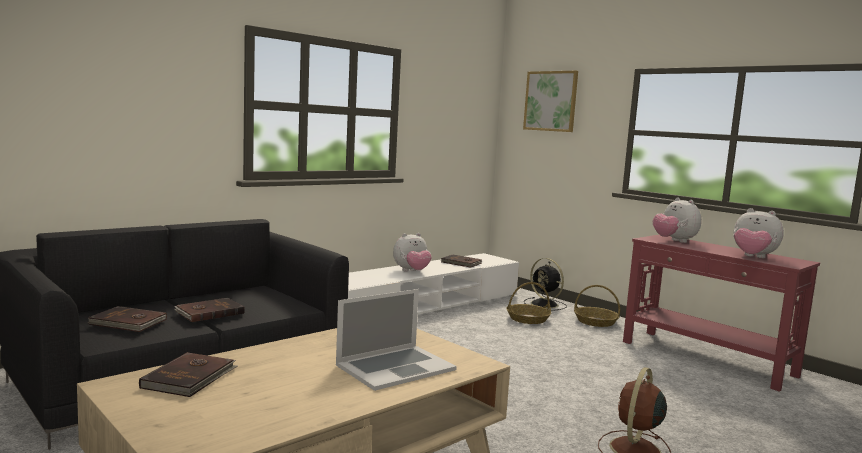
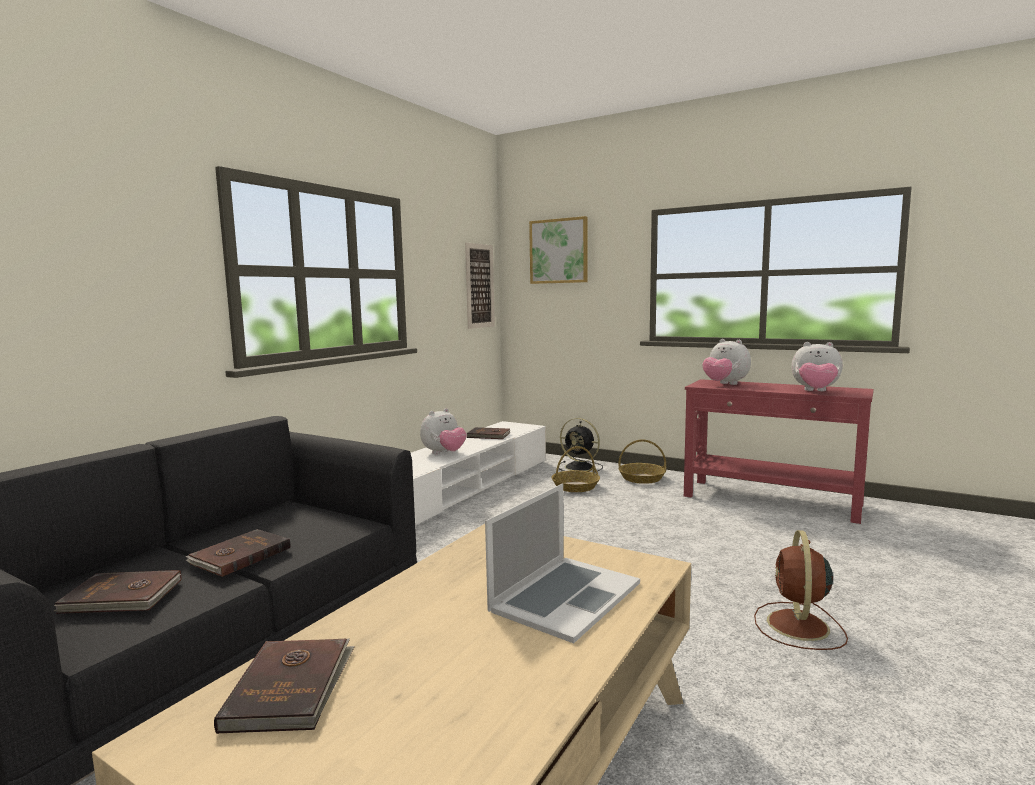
camera: 15 degrees left, 0 degrees up
none -> picture [465,243,495,329]

